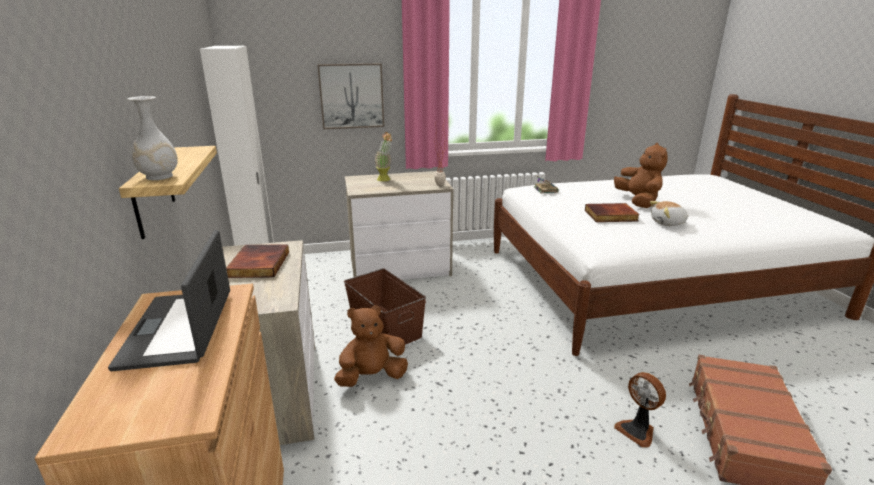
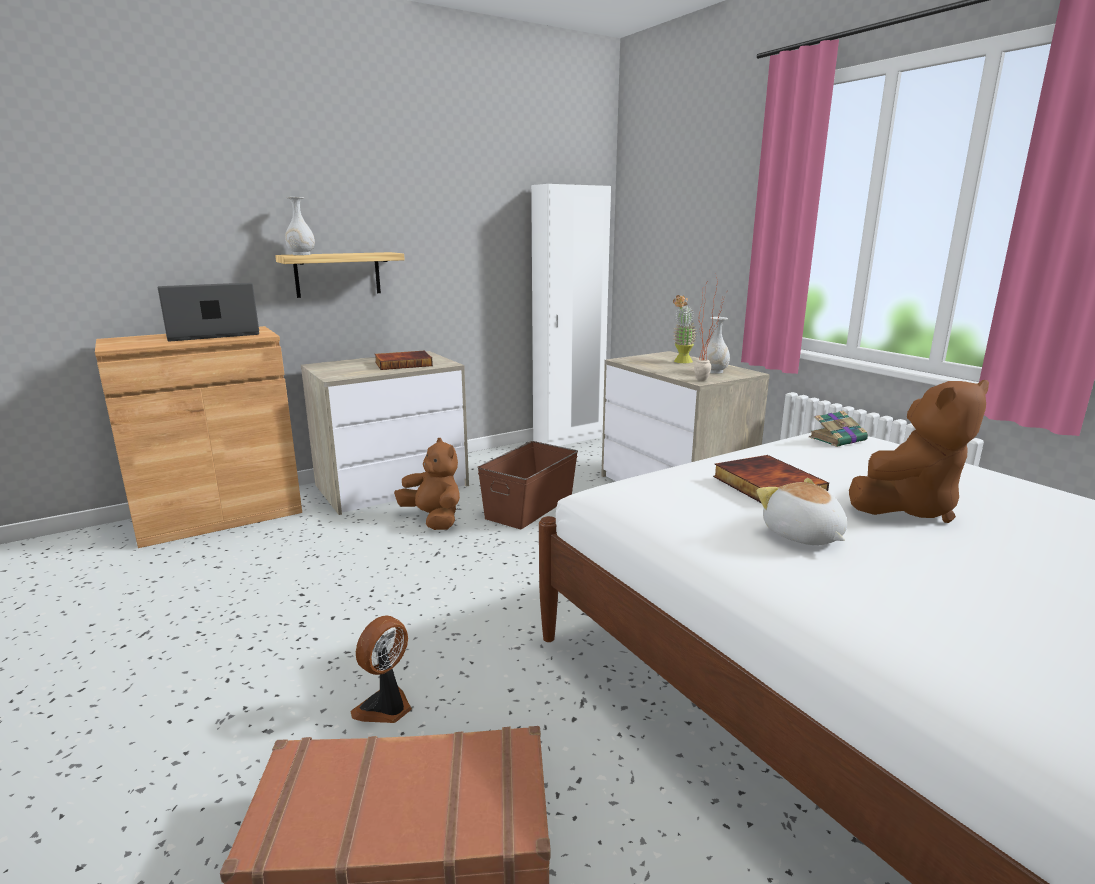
camera: 70 degrees right, 5 degrees down
picture [317,63,384,129] -> none
none -> white vase [702,317,730,374]

